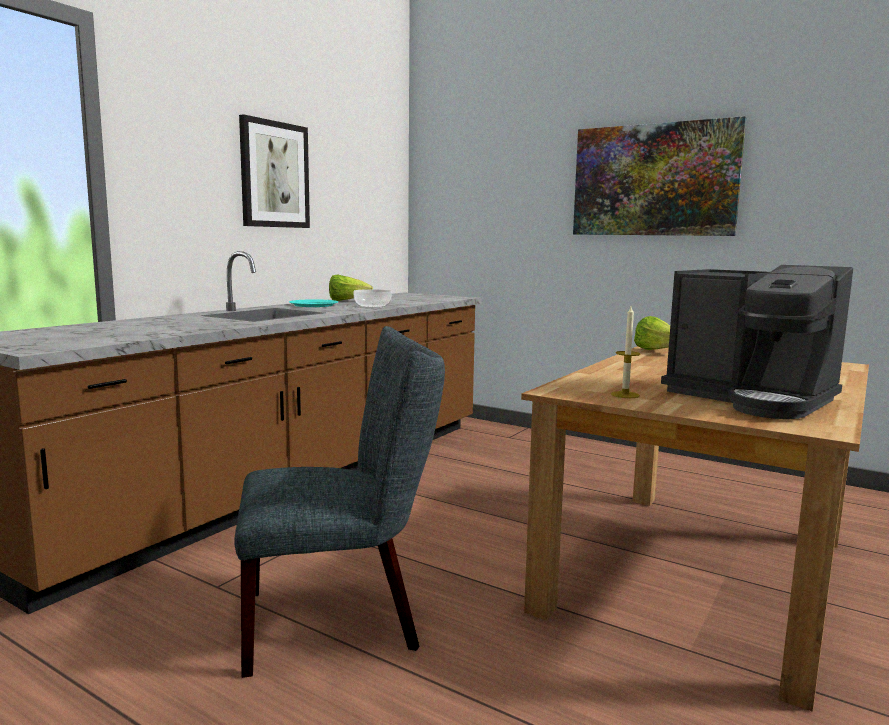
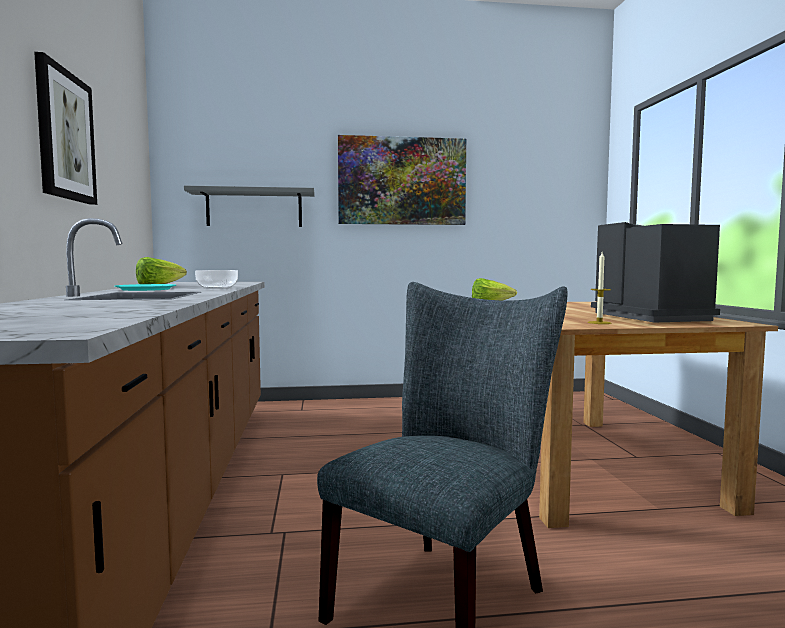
camera: 40 degrees left, 5 degrees down
coffee machine [661,265,853,419] -> coffee machine turned 105 degrees counterclockwise [591,222,720,323]
none -> grey shelf [184,186,314,227]

